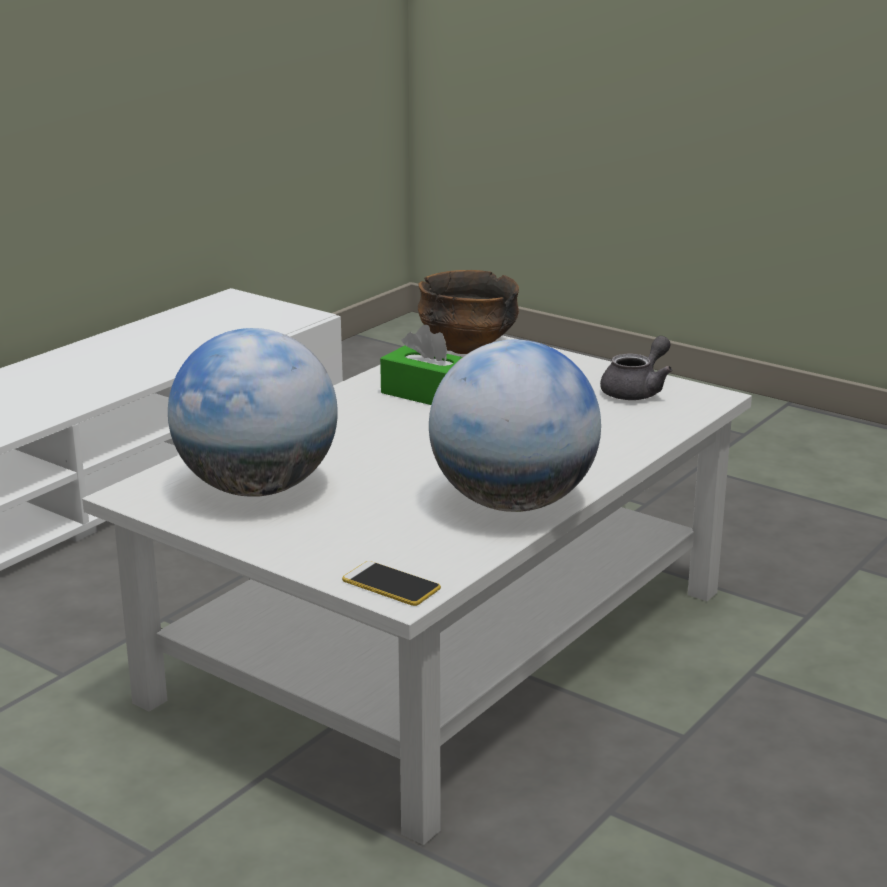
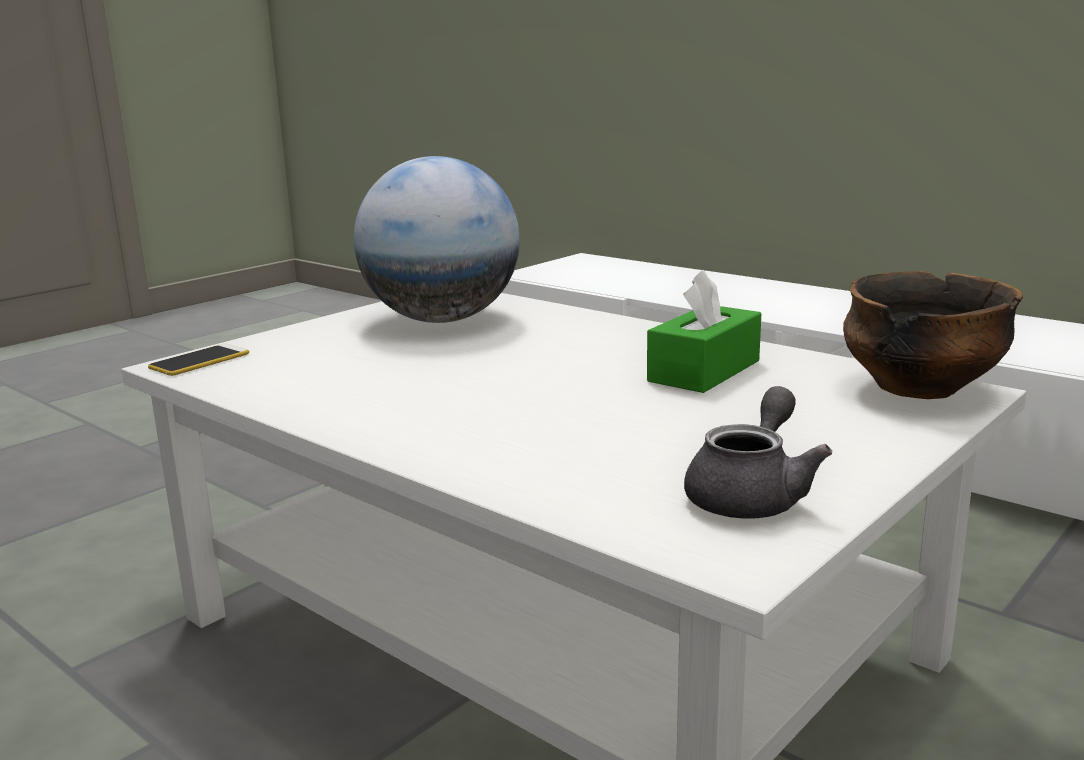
camera: 95 degrees right, 5 degrees down
globe [429,340,601,512] -> none
grey teapot [600,336,672,400] -> grey teapot turned 105 degrees counterclockwise [684,386,832,519]

